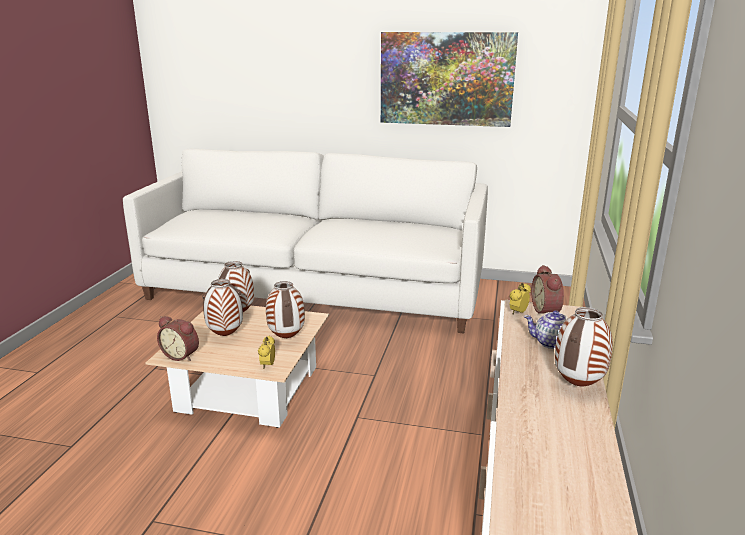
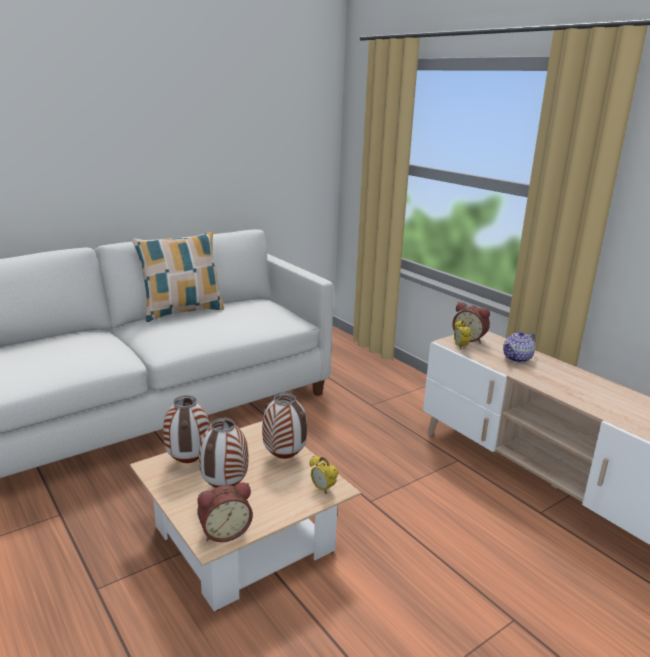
camera: 50 degrees left, 0 degrees up
picture [381,32,518,127] -> none
vase [555,307,613,386] -> none
none -> pillow [133,232,224,322]

